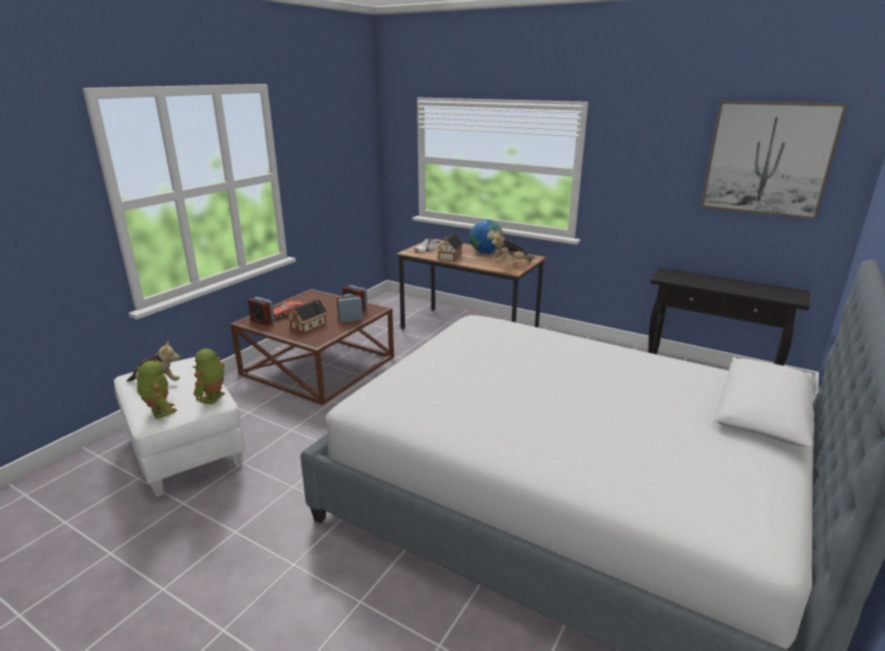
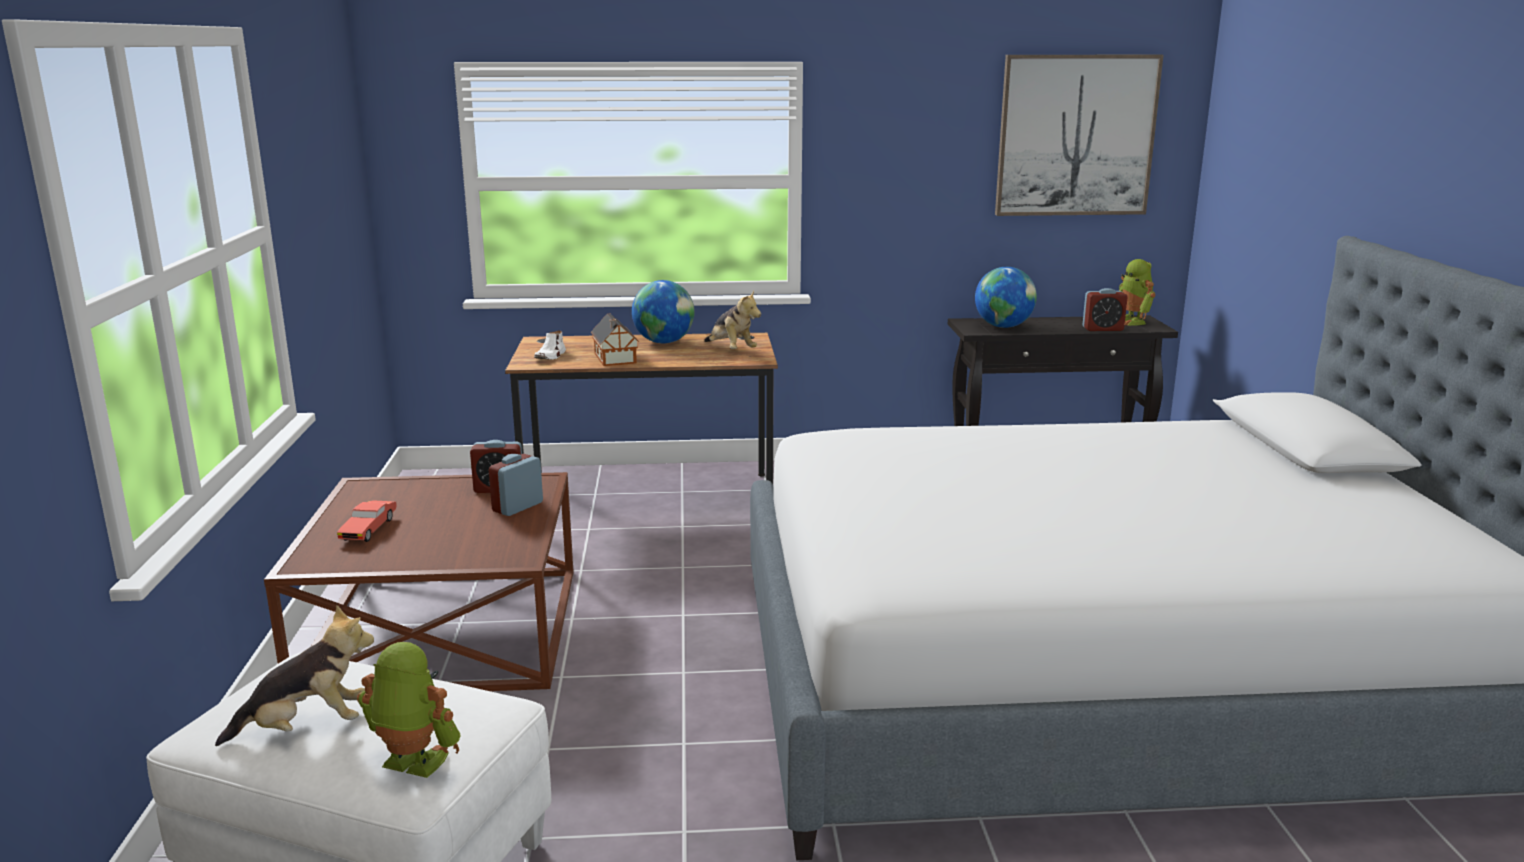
camera: 35 degrees left, 5 degrees down
toy robot [193,349,225,404] -> toy robot moved to [1119,259,1155,326]
alarm clock [248,297,275,326] -> alarm clock moved to [1083,288,1128,331]
toy house [288,298,327,333] -> none
plush toy [492,231,532,262] -> plush toy turned 75 degrees counterclockwise [704,291,761,349]
none -> globe [975,267,1037,328]

